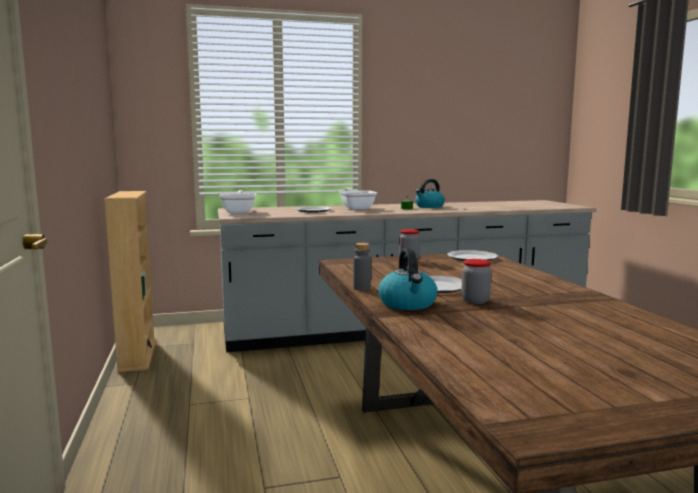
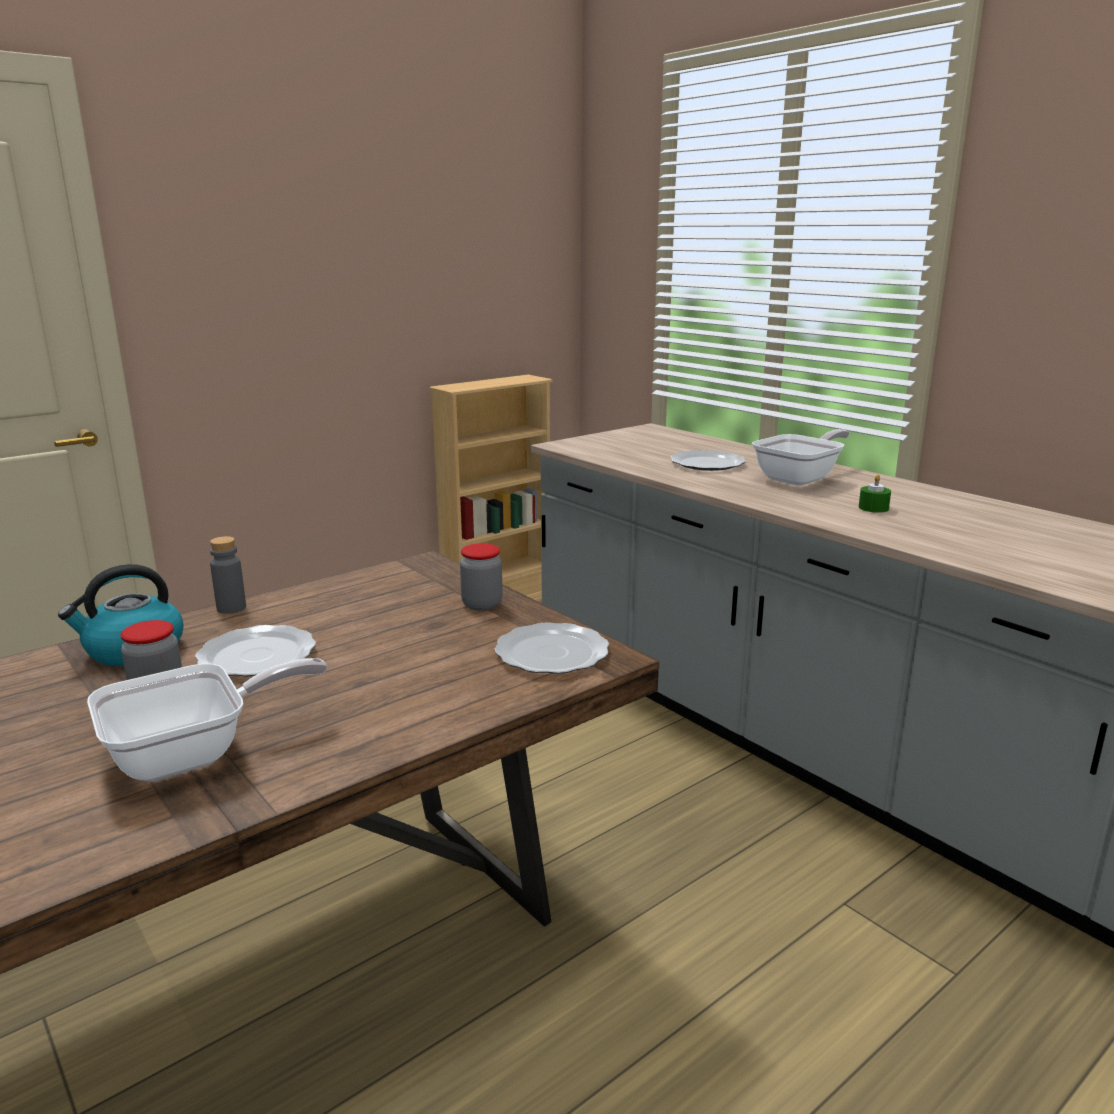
camera: 65 degrees right, 10 degrees up
frying pan [219,190,256,214] -> frying pan moved to [87,658,327,781]
kettle [415,179,445,208] -> none

